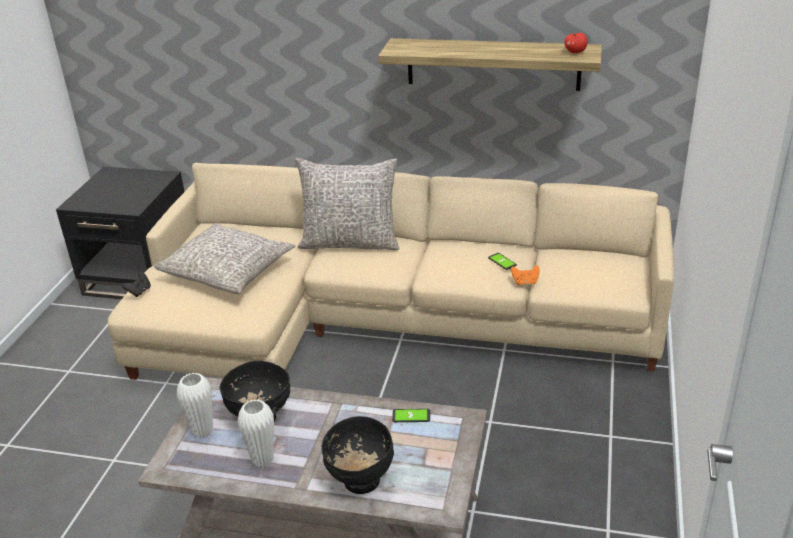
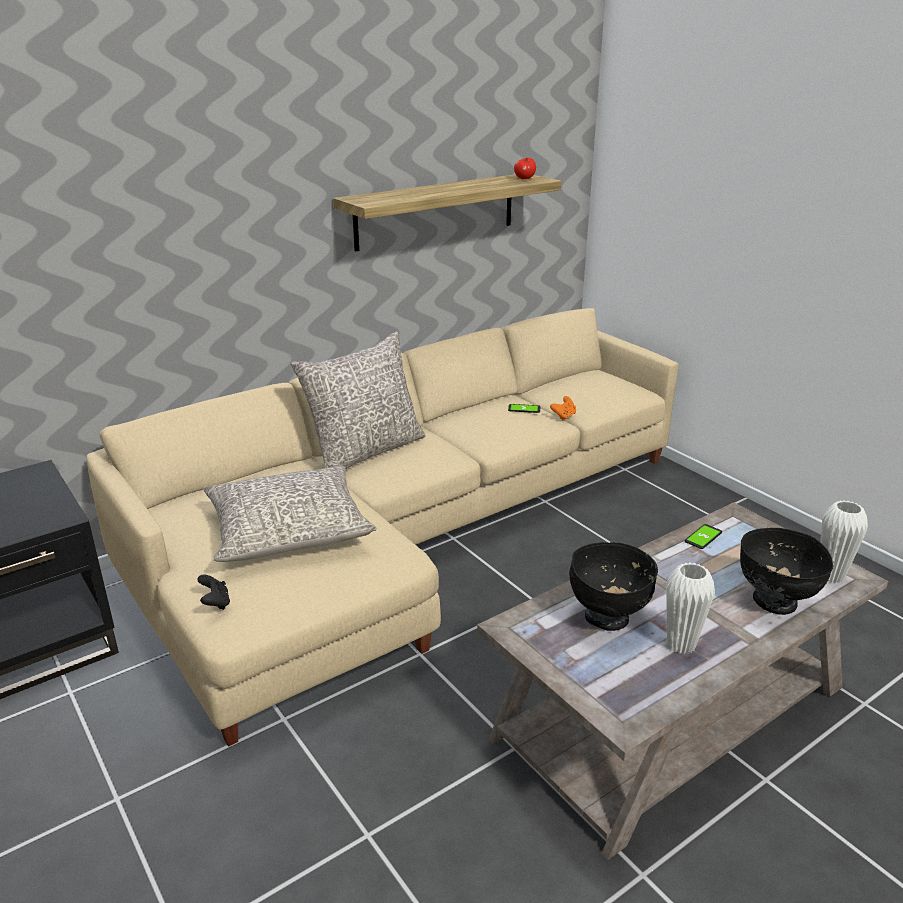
camera: 50 degrees left, 5 degrees down
white vase [177,373,213,438] -> white vase moved to [820,500,868,583]

